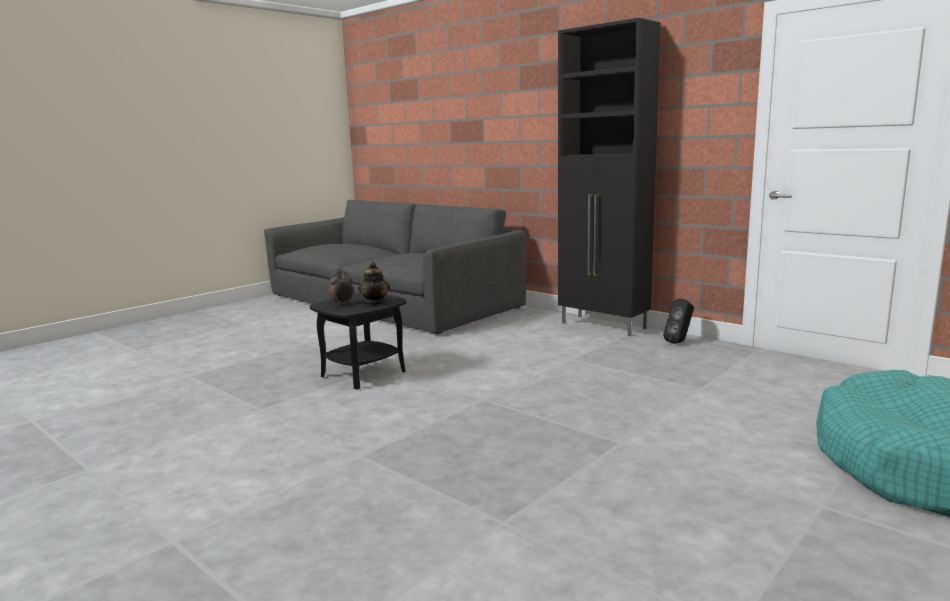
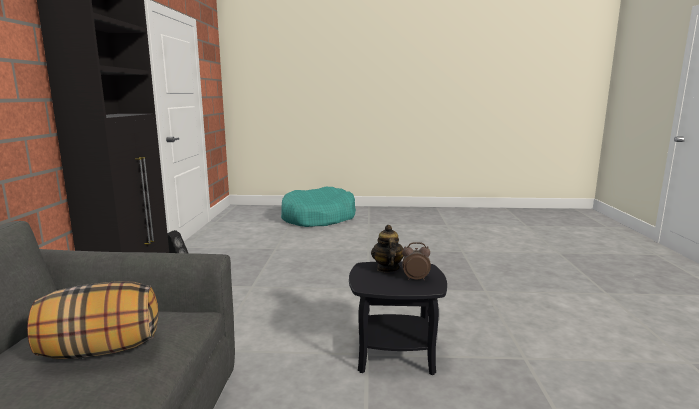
camera: 130 degrees left, 0 degrees up
teapot [358,262,390,305] -> teapot turned 45 degrees counterclockwise [371,225,404,272]
none -> pillow [27,282,158,359]

